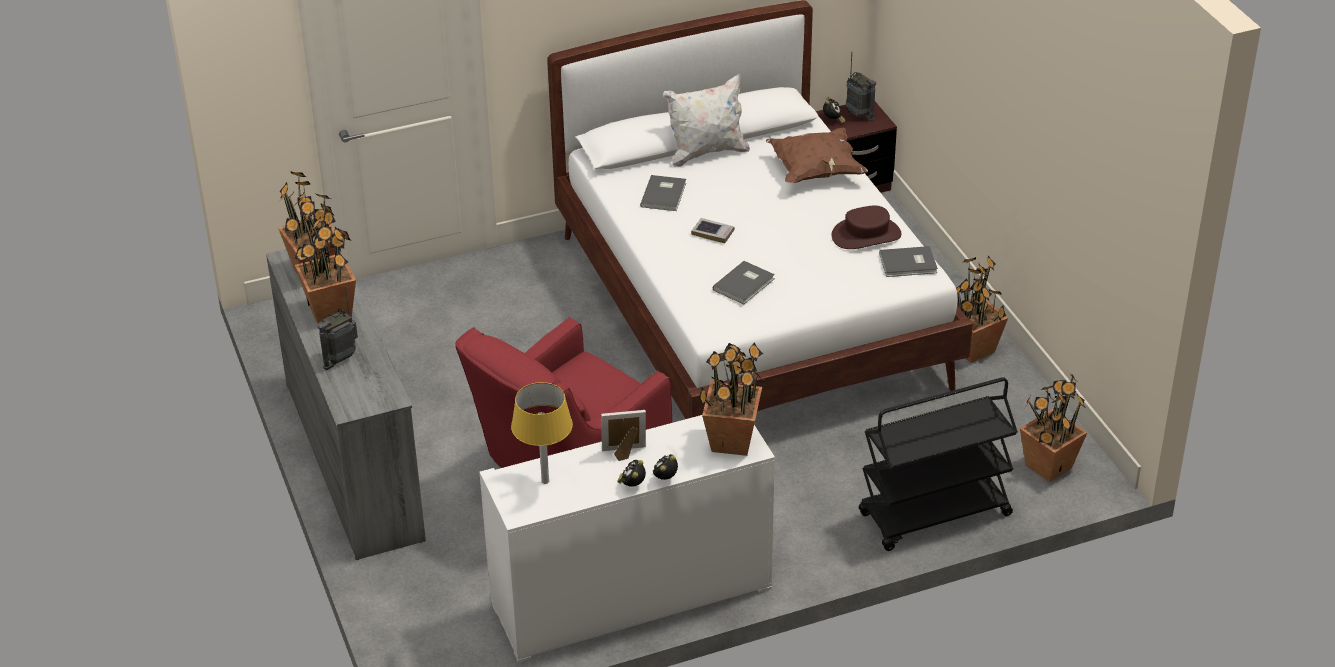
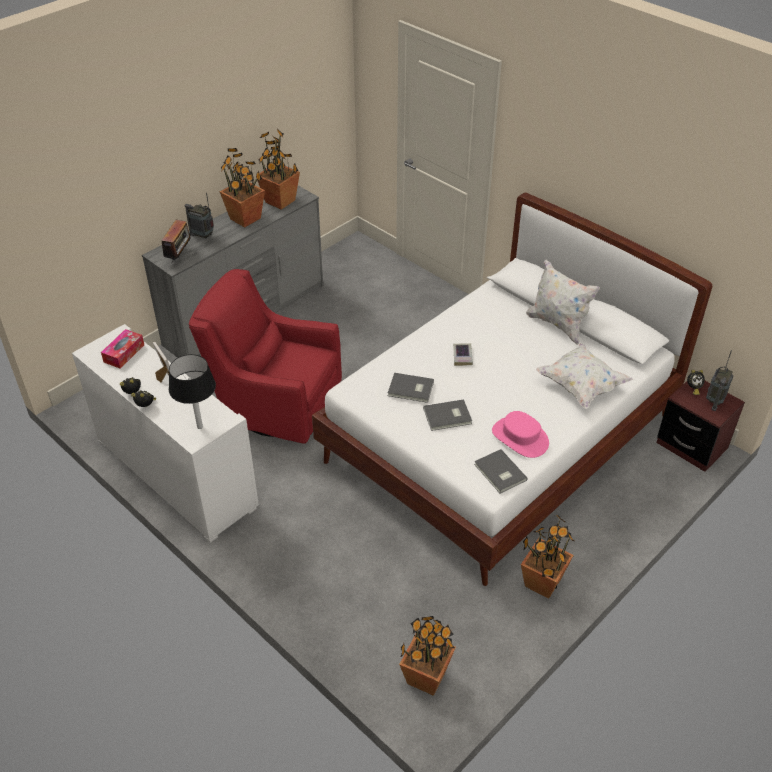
camera: 65 degrees right, 5 degrees up
yellow table lamp [511,382,573,484] -> tissue box [101,329,144,369]
grey book [640,175,686,211] -> grey book moved to [423,399,472,431]
potted plant [699,342,764,456] -> black table lamp [169,354,216,429]
brown pillow [766,128,868,183] -> white pillow [536,343,633,409]
brown hat [832,206,902,249] -> pink hat [492,411,549,458]
black cart [859,377,1018,551] -> none
none -> radio [161,220,191,260]

